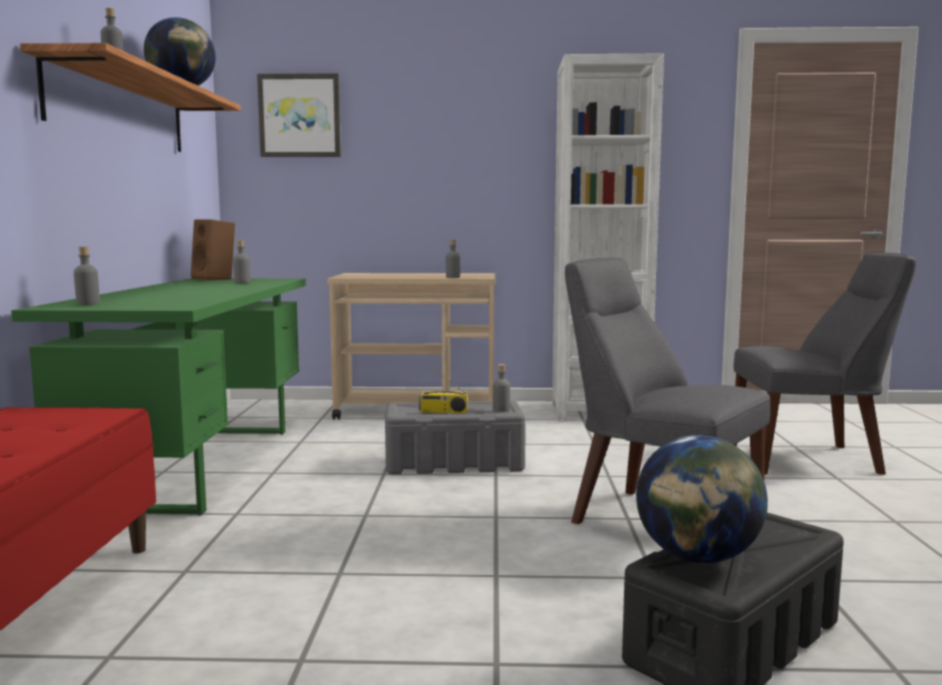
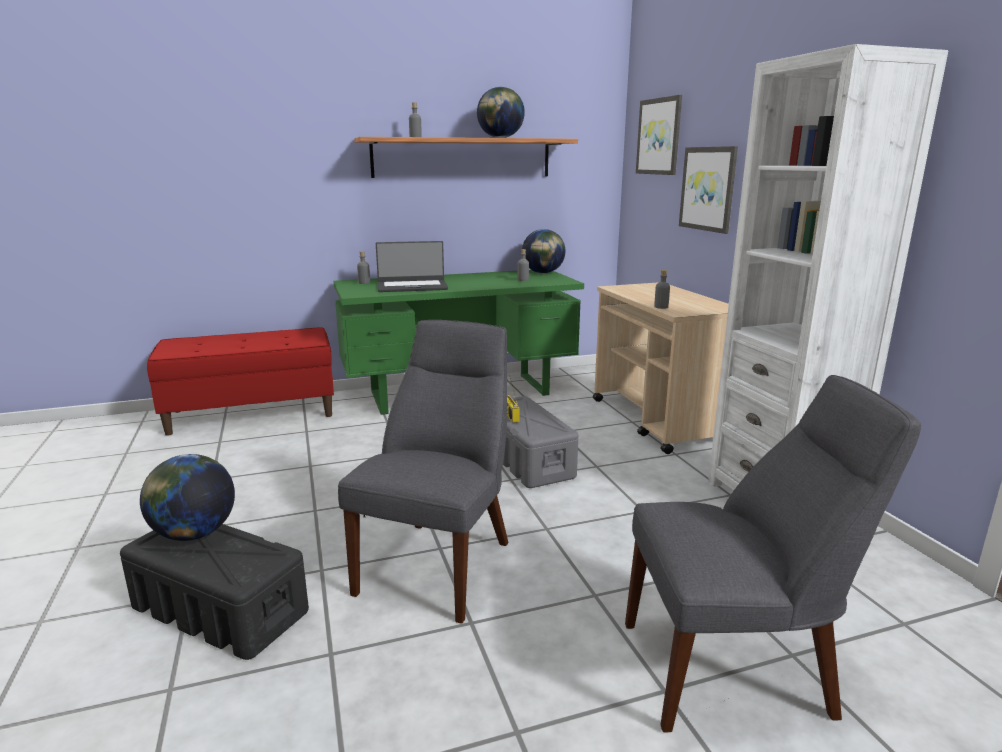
camera: 70 degrees right, 10 degrees up
brown speaker [191,219,235,281] -> globe [522,229,565,273]
grey bottle [493,364,510,412] -> none
grey chair [734,252,916,475] -> grey chair turned 75 degrees counterclockwise [625,375,921,732]
none -> laptop [376,241,448,292]
none -> picture [679,146,738,234]

